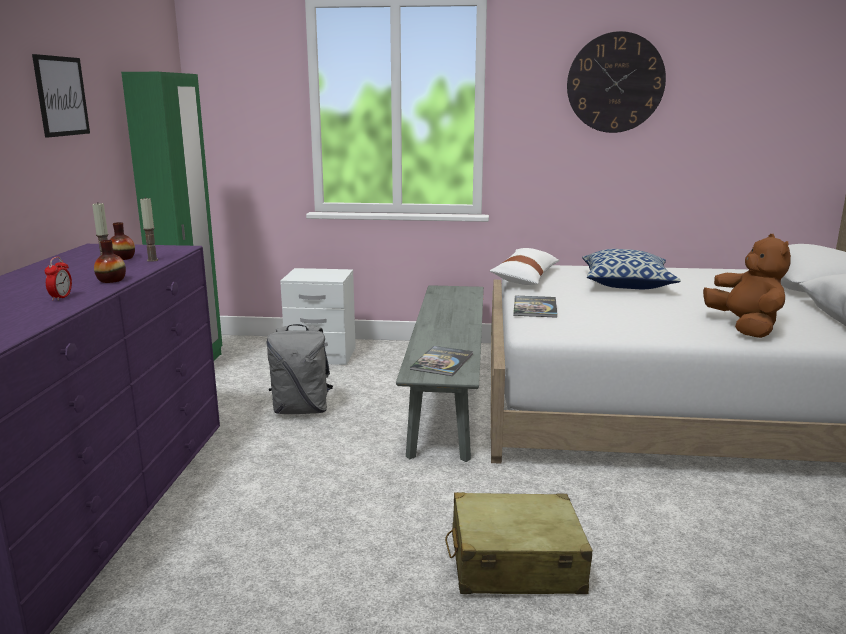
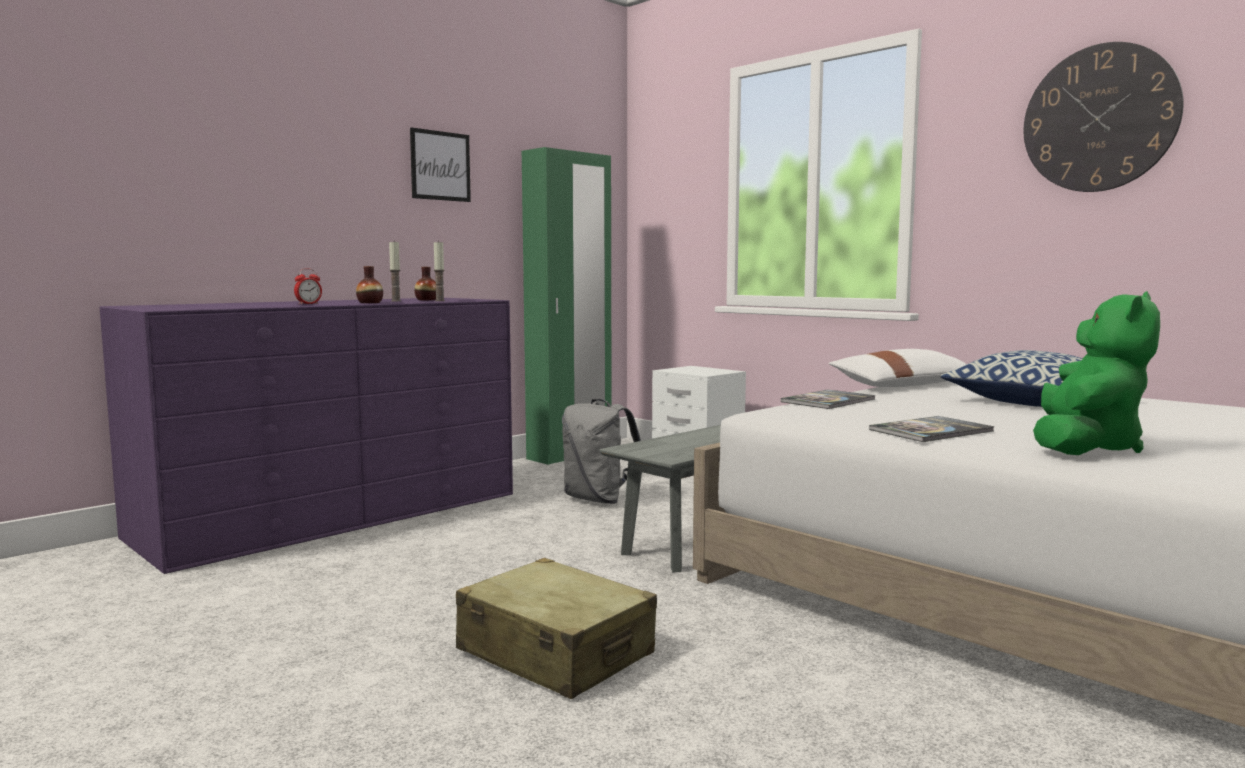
camera: 40 degrees right, 10 degrees down
book [410,346,473,376] -> book moved to [869,416,995,442]
brown plush toy [703,234,791,338] -> green plush toy [1033,292,1160,455]

